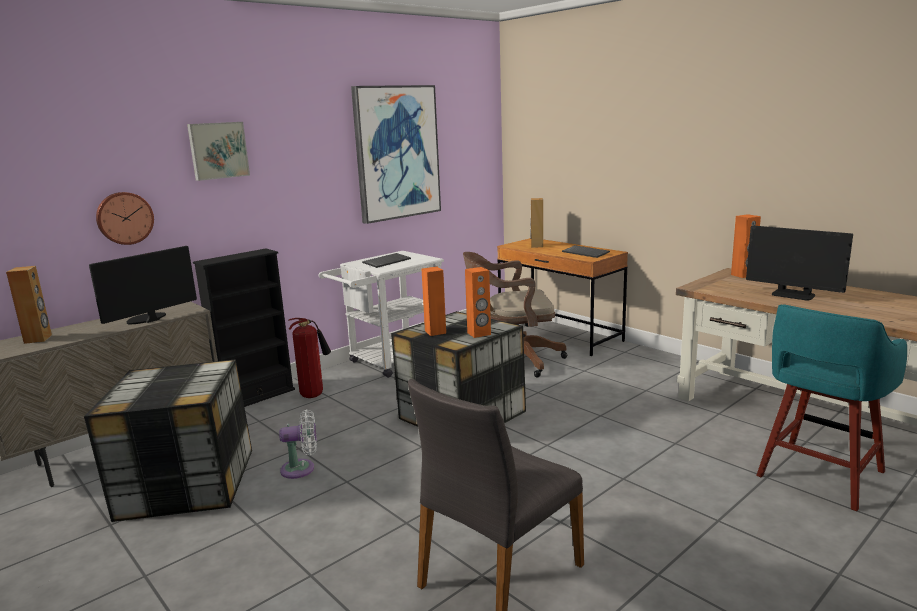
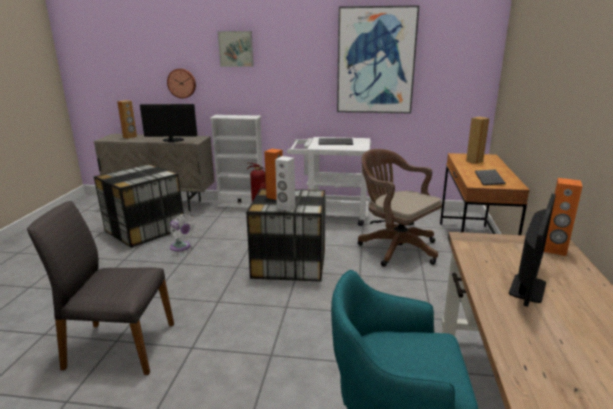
camera: 50 degrees right, 5 degrees up
black bookcase [193,249,295,407] -> white bookcase [210,115,263,208]
orange speaker [465,267,491,338] -> white speaker [275,156,296,211]
monitor [746,226,853,300] -> monitor turned 150 degrees counterclockwise [509,194,556,307]

